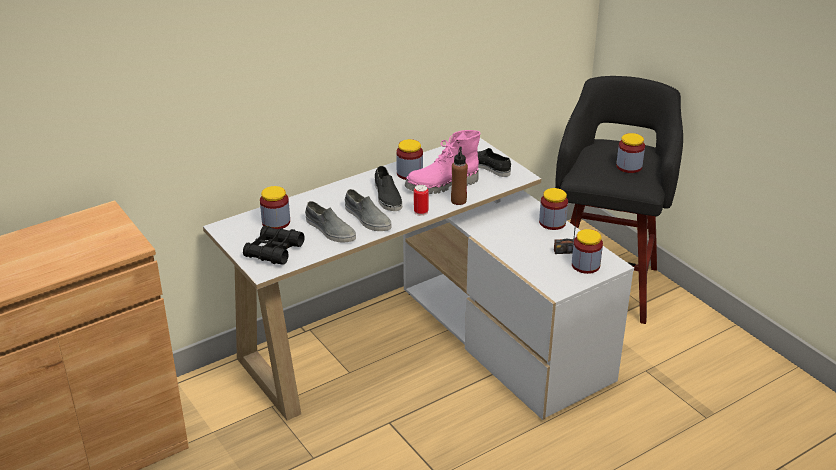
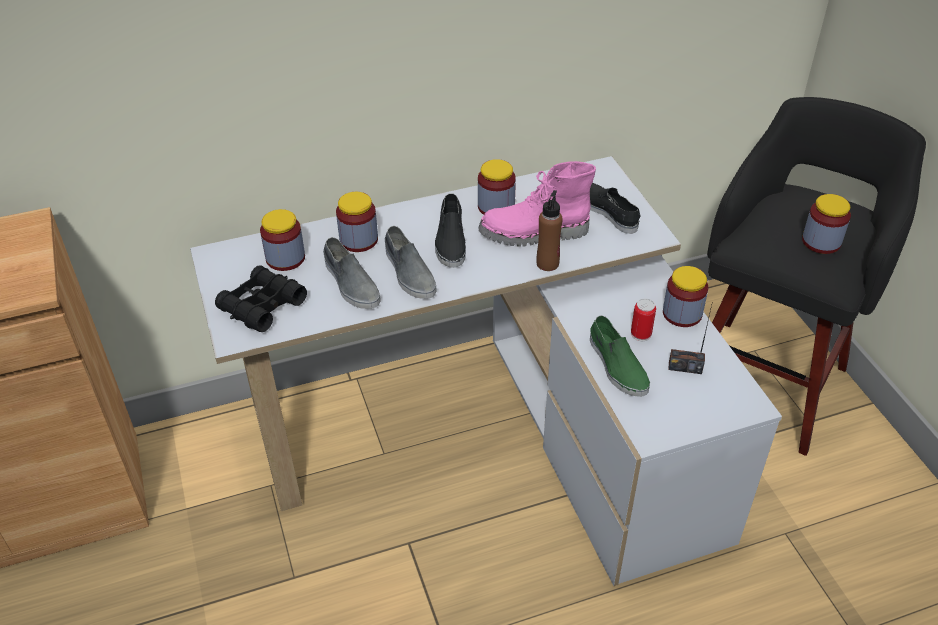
camera: 15 degrees right, 10 degrees up
can [414,185,429,216] -> can moved to [631,299,656,341]
jar [572,229,603,274] -> jar moved to [336,192,378,252]
none -> green shoe [590,315,650,397]

